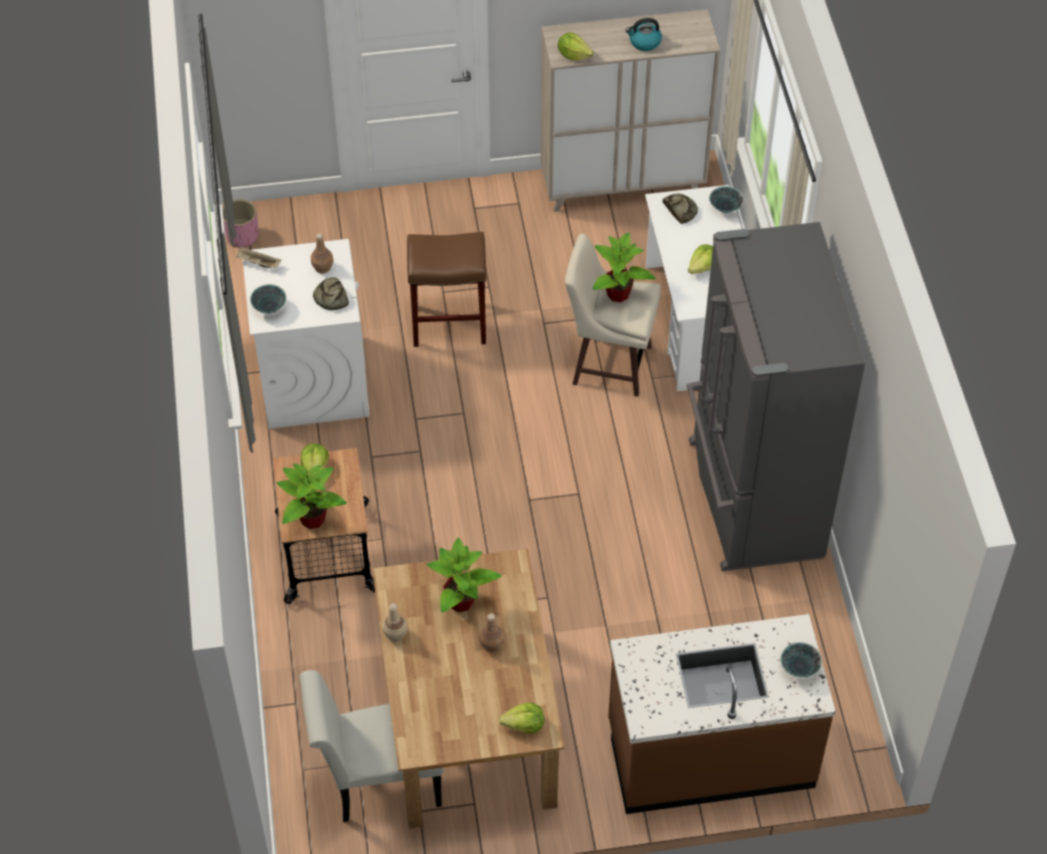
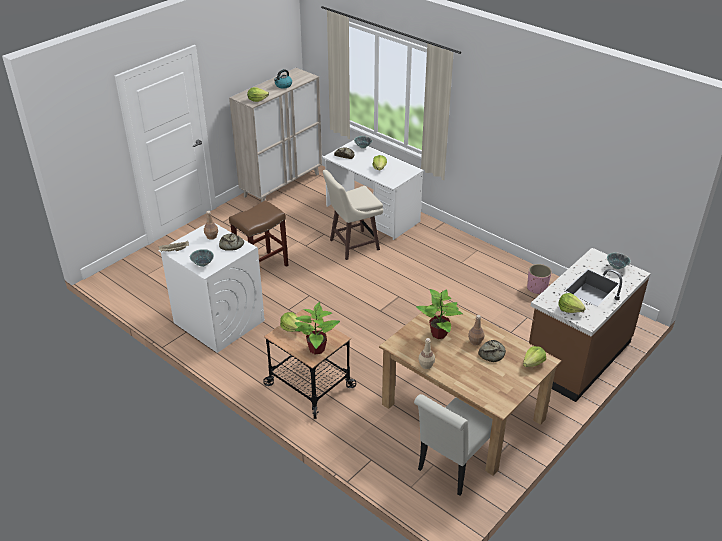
camera: 40 degrees left, 15 degrees down
pink planter [223,199,259,248] -> pink planter moved to [527,264,552,294]
potted plant [593,232,656,302] -> none
grey fridge [687,222,865,571] -> none
none -> bread [478,340,506,362]
none -> lettuce [559,293,586,313]

